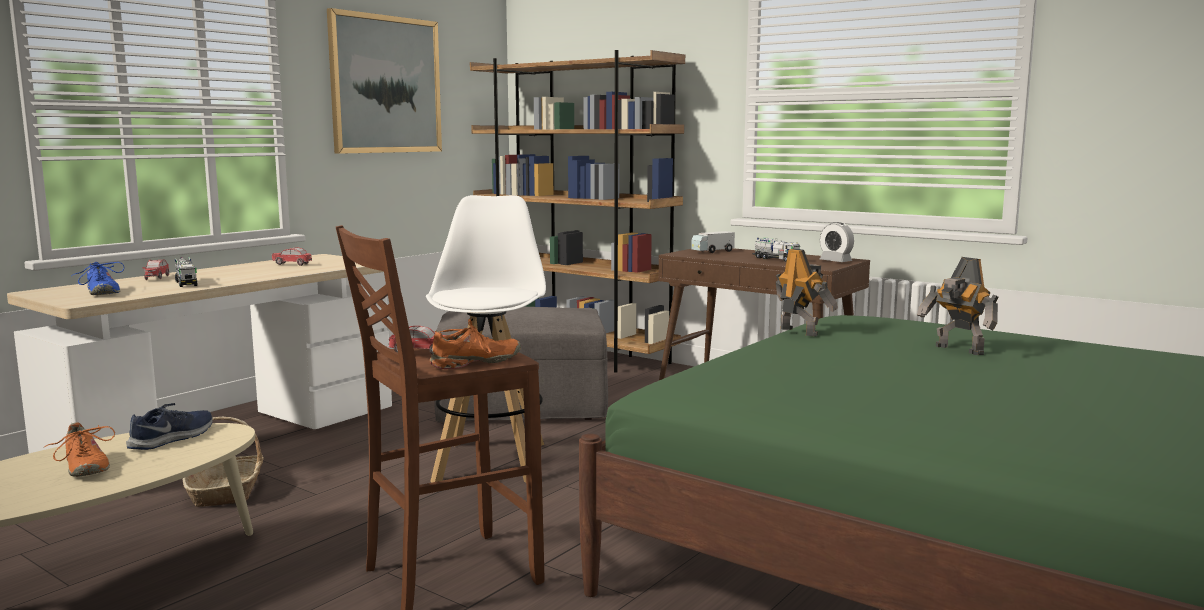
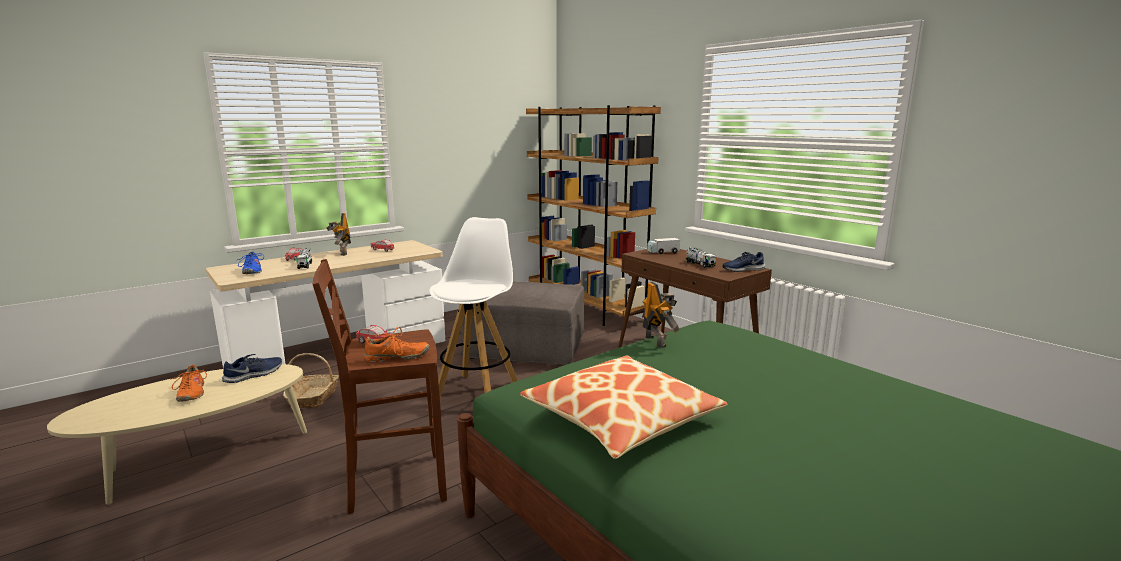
camera: 15 degrees right, 5 degrees up
picture [327,8,442,154] -> none
alarm clock [820,222,854,262] -> blue shoe [722,252,765,272]
toy robot [917,257,999,355] -> toy robot moved to [326,213,351,256]
none -> pillow [520,356,727,459]

